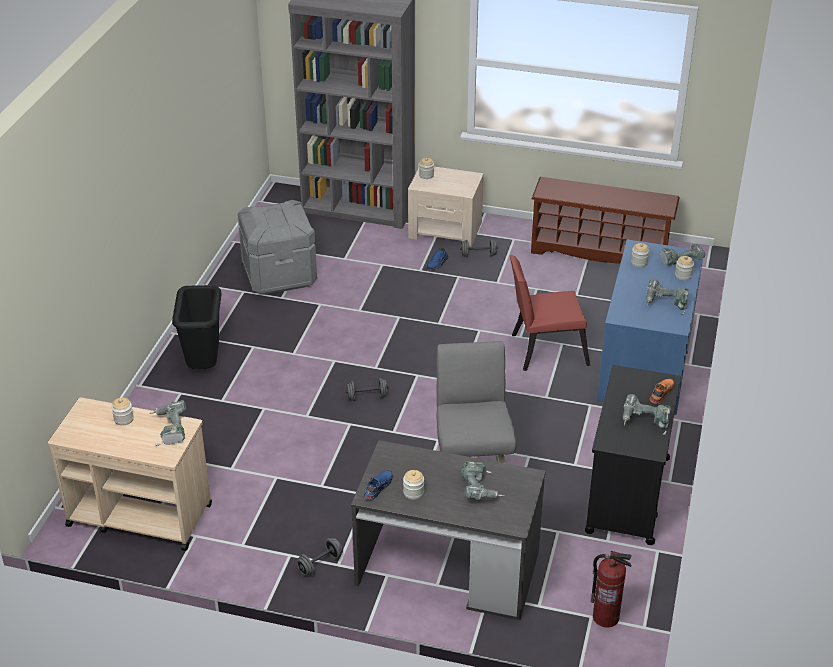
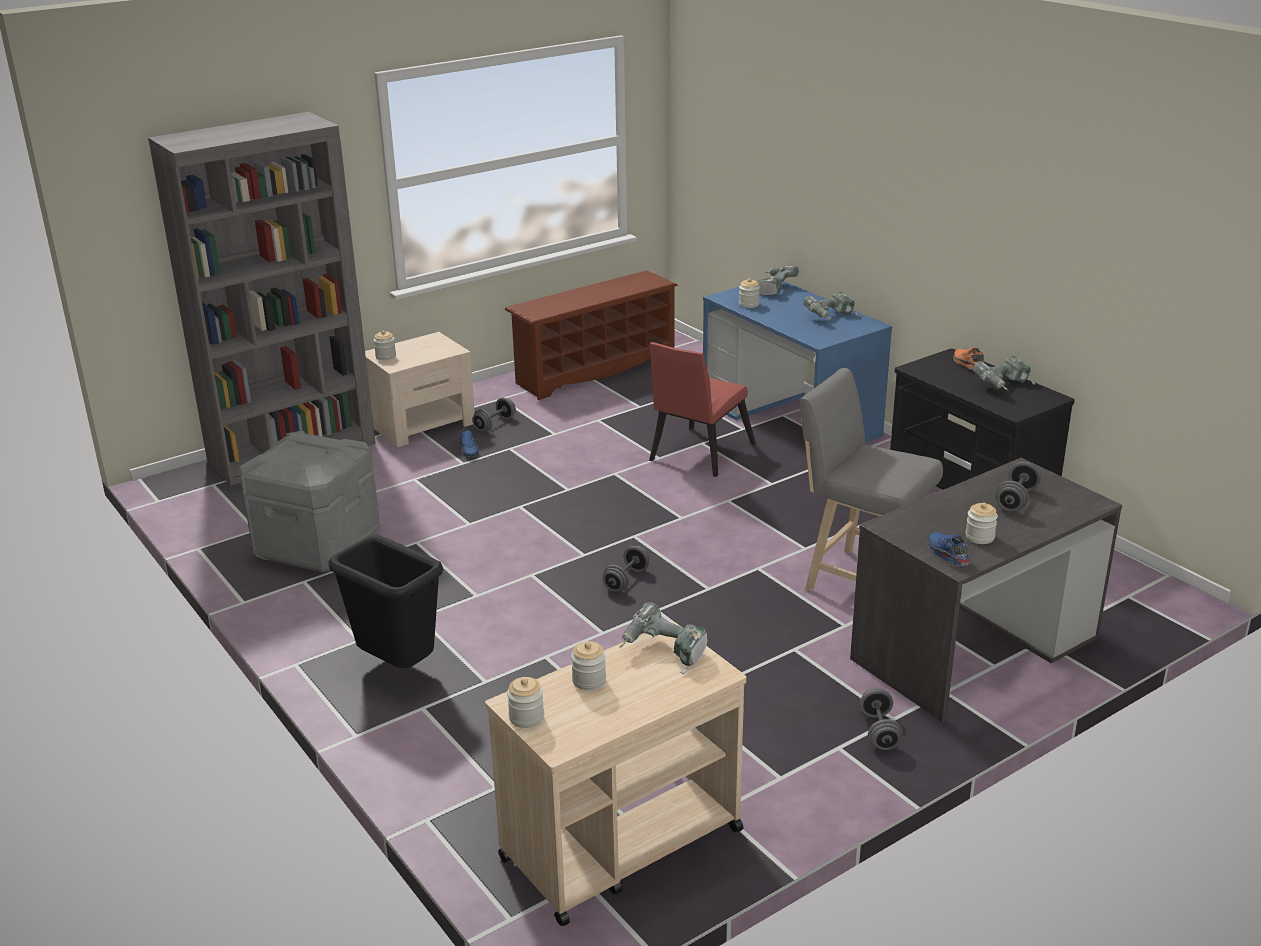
camera: 50 degrees left, 10 degrees down
power drill [461,462,504,500] -> grey dumbbell [995,462,1041,511]
fire extinguisher [591,551,631,628] -> none
jar [675,256,694,280] -> jar moved to [507,677,544,728]

